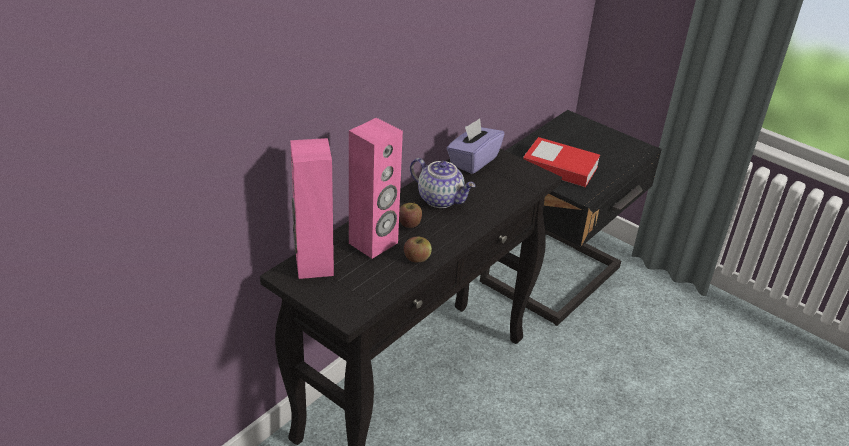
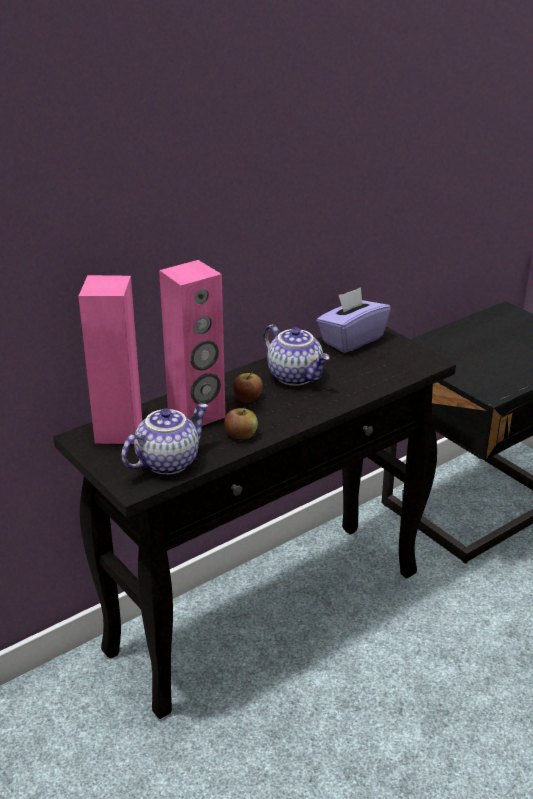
camera: 15 degrees right, 5 degrees down
book [523,137,600,187] -> none
none -> teapot [121,403,209,475]

